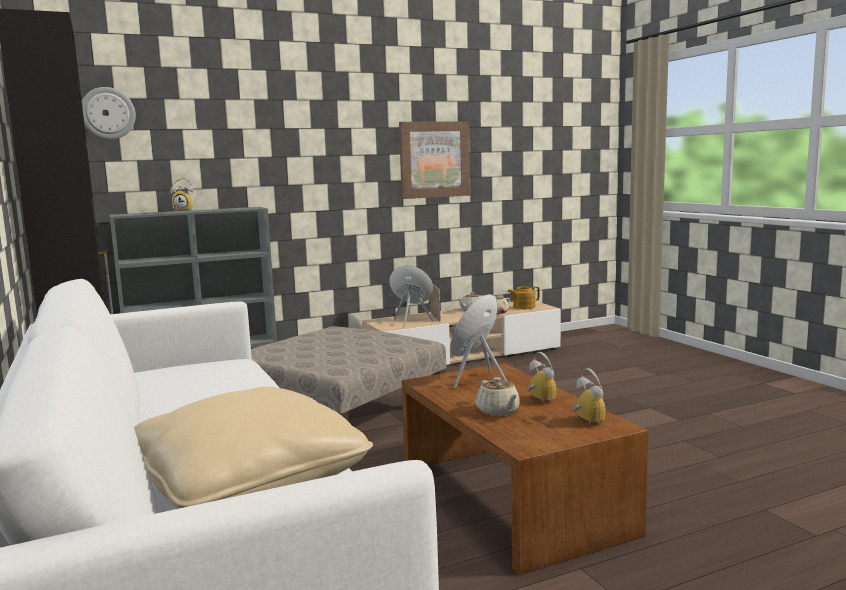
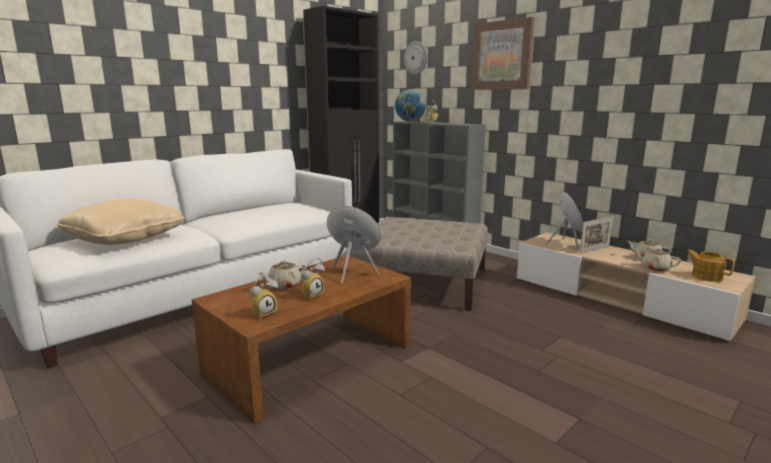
camera: 70 degrees right, 5 degrees up
picture [399,121,470,199] -> picture moved to [472,17,534,90]
none -> globe [395,89,426,122]

